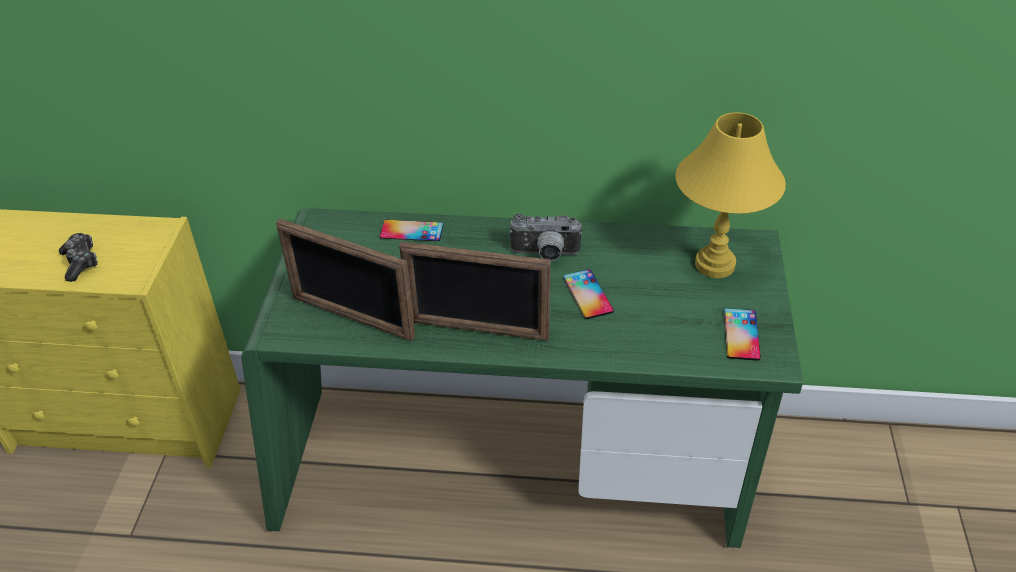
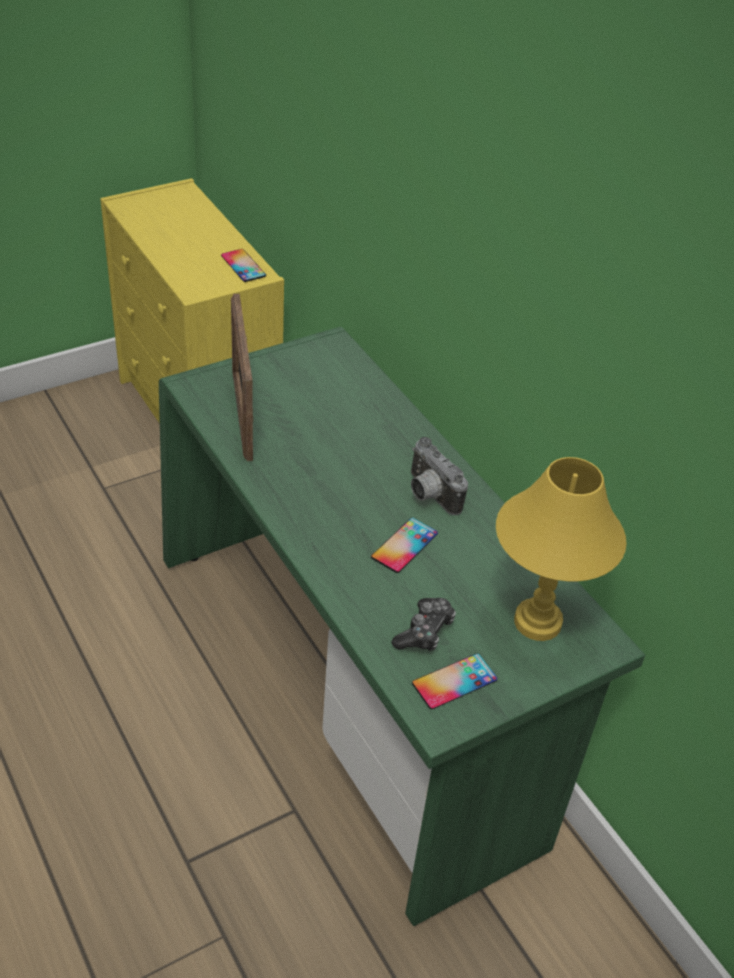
camera: 50 degrees right, 0 degrees up
game controller [59,233,98,282] -> game controller moved to [391,598,456,651]
phone [380,220,443,241] -> phone moved to [221,249,266,282]
picture frame [399,242,551,341] -> none

